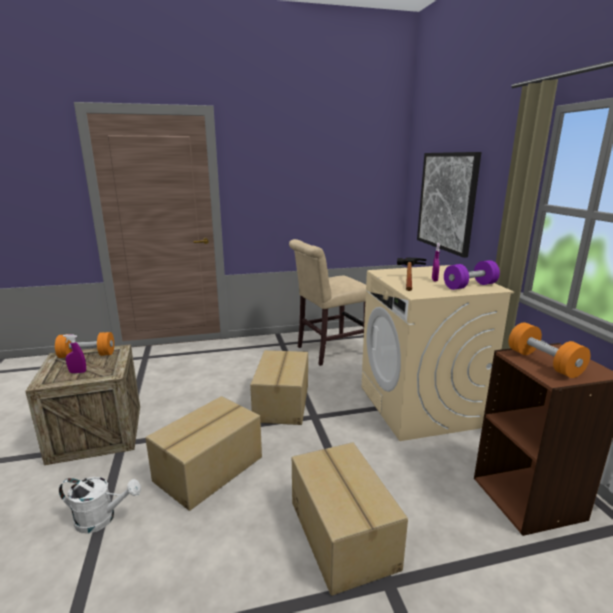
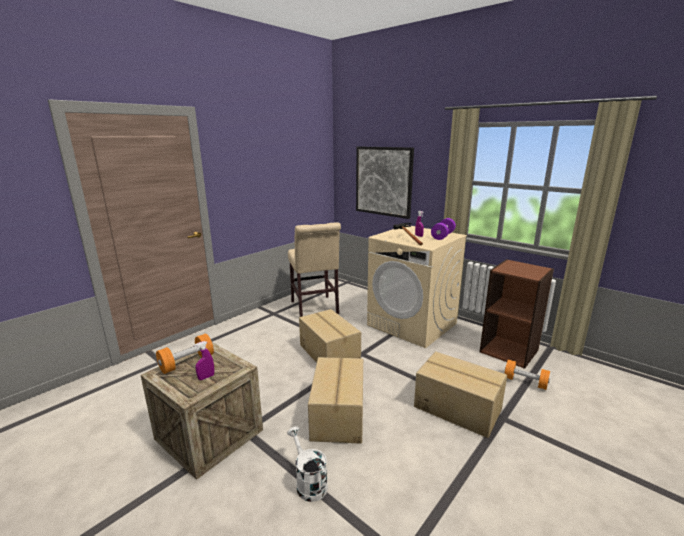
camera: 35 degrees left, 0 degrees up
white watering can [59,477,141,533] -> white watering can turned 90 degrees counterclockwise [287,427,328,502]
beige chair [289,239,367,366] -> beige chair turned 45 degrees counterclockwise [288,222,341,317]
orange dumbbell [508,322,591,378] -> orange dumbbell moved to [504,360,550,390]

